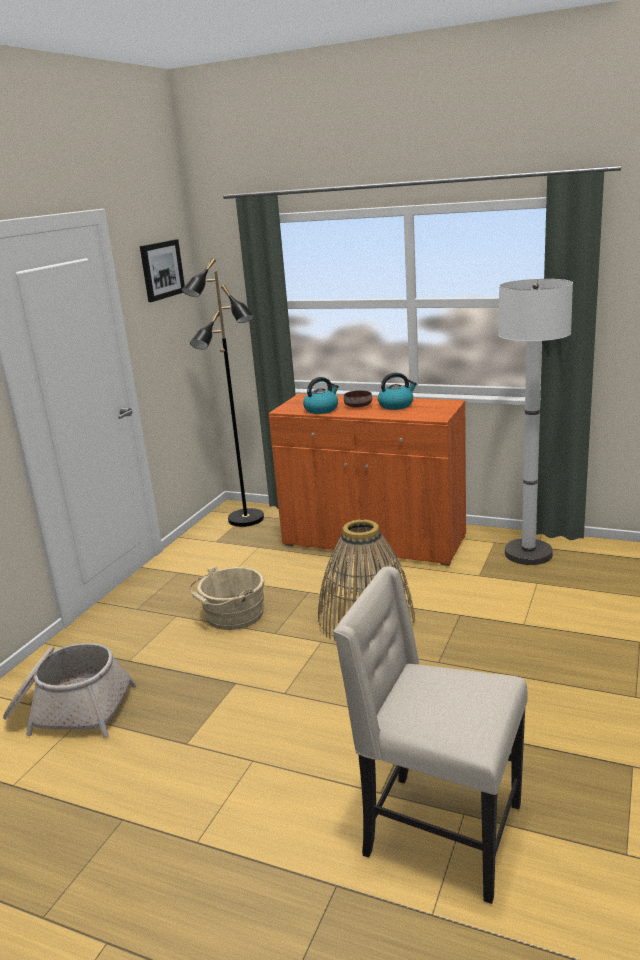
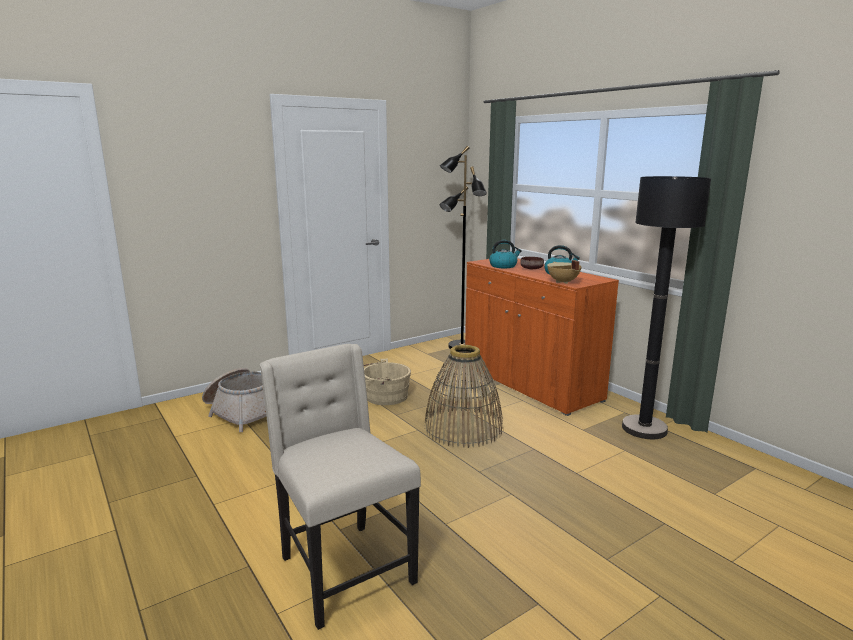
camera: 30 degrees right, 5 degrees down
picture [140,239,185,302] -> none
white floor lamp [498,279,573,565] -> black floor lamp [622,176,711,439]
none -> beige cooking pot [547,260,581,284]

